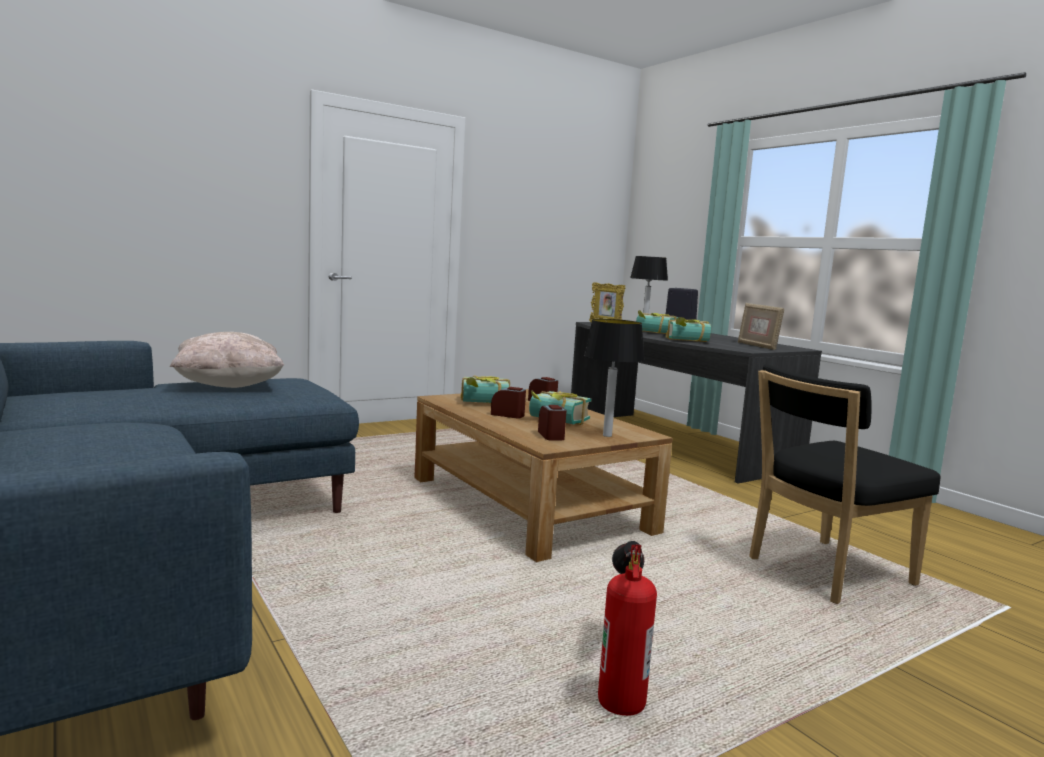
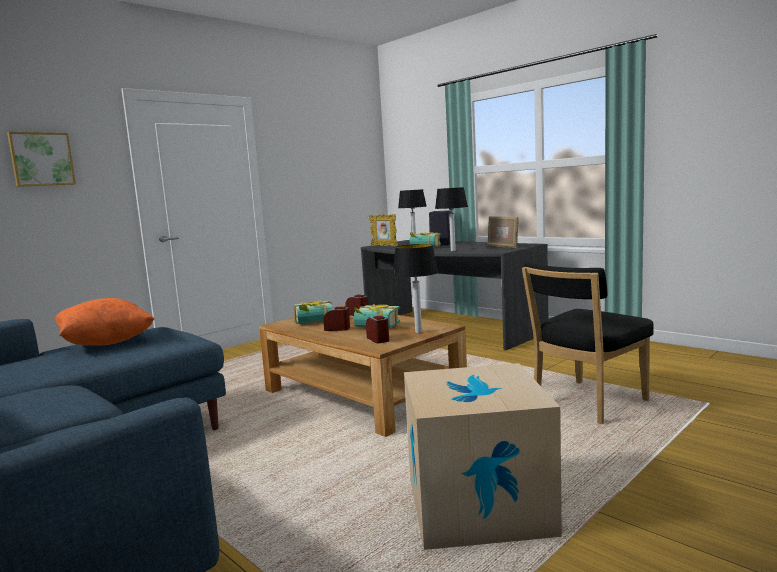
camera: 10 degrees left, 0 degrees up
beige pillow [170,332,284,388] -> orange pillow [54,298,154,346]
fire extinguisher [598,541,657,716] -> cardboard box [404,363,562,550]
book [665,317,711,342] -> table lamp [435,187,468,251]
none -> picture [7,132,76,187]

